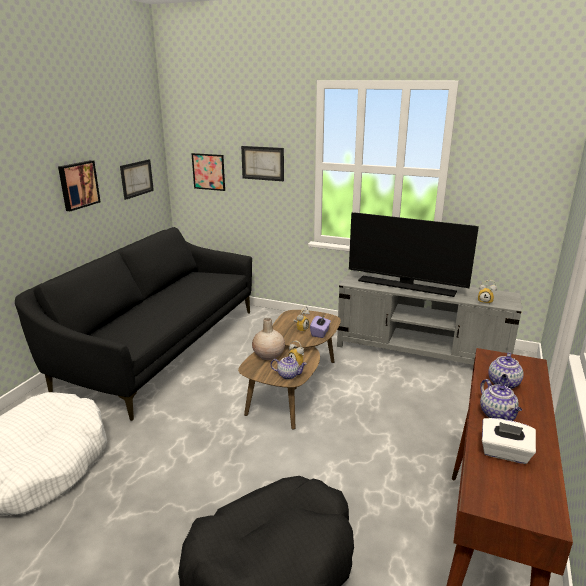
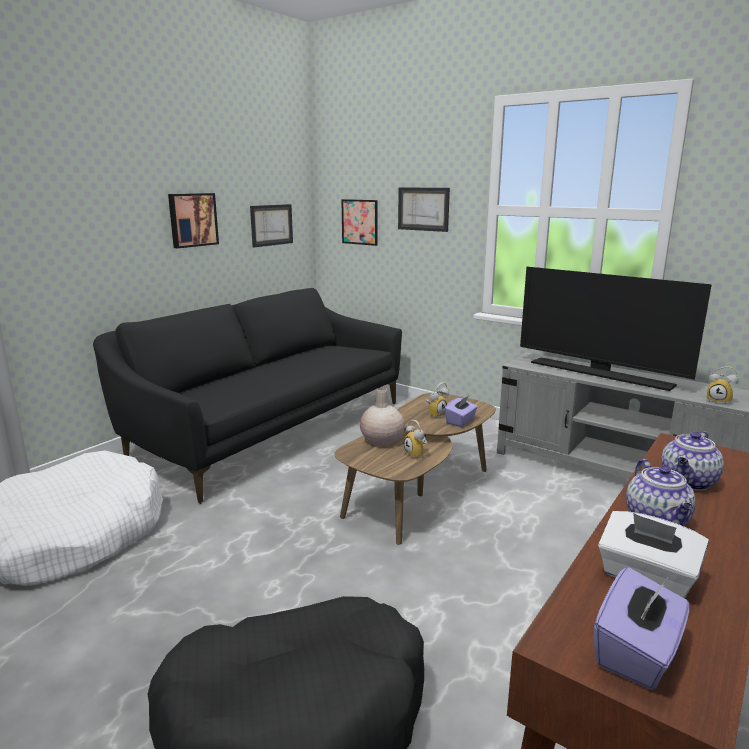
camera: 15 degrees right, 5 degrees down
teapot [271,356,307,380] -> none
none -> purple tissue box [594,567,689,690]

